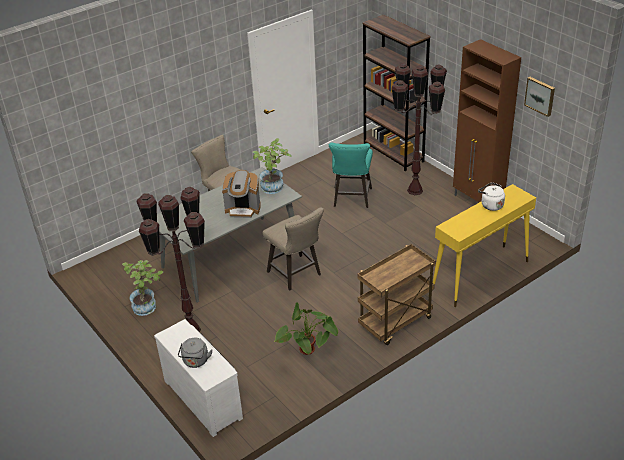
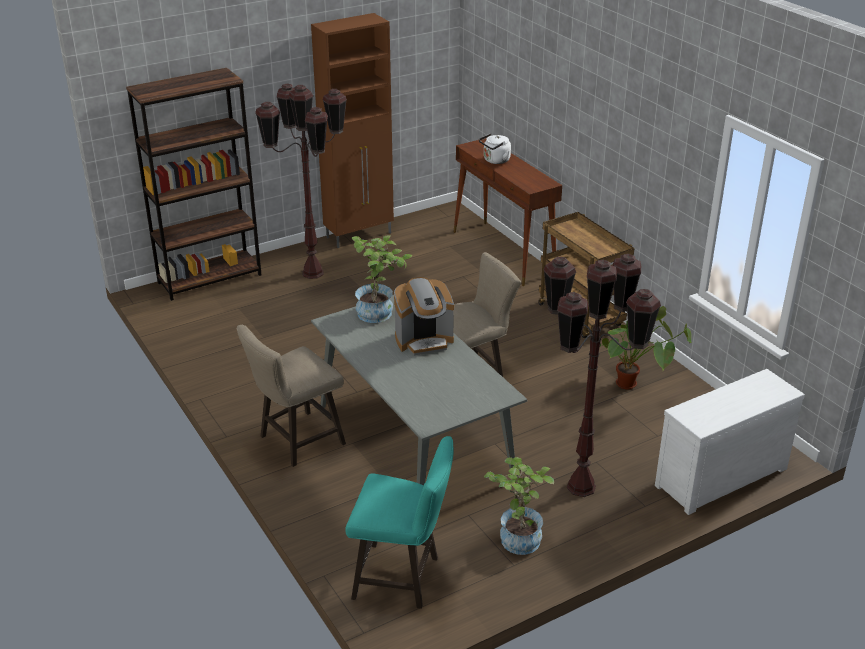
camera: 85 degrees left, 5 degrees down
grey kettle [178,338,212,368] -> none
coffee machine [222,170,261,218] -> coffee machine turned 60 degrees clockwise [394,277,454,355]
turquoise stool [329,142,373,208] -> turquoise stool moved to [345,436,454,609]
yellow console table [433,184,536,307] -> brown console table [453,138,562,286]
picture [524,77,555,117] -> none

